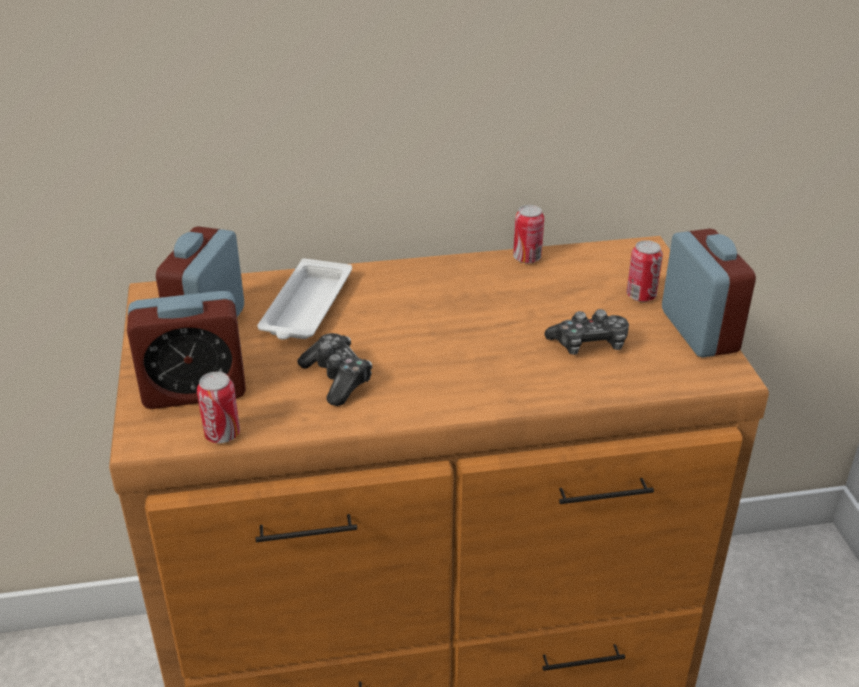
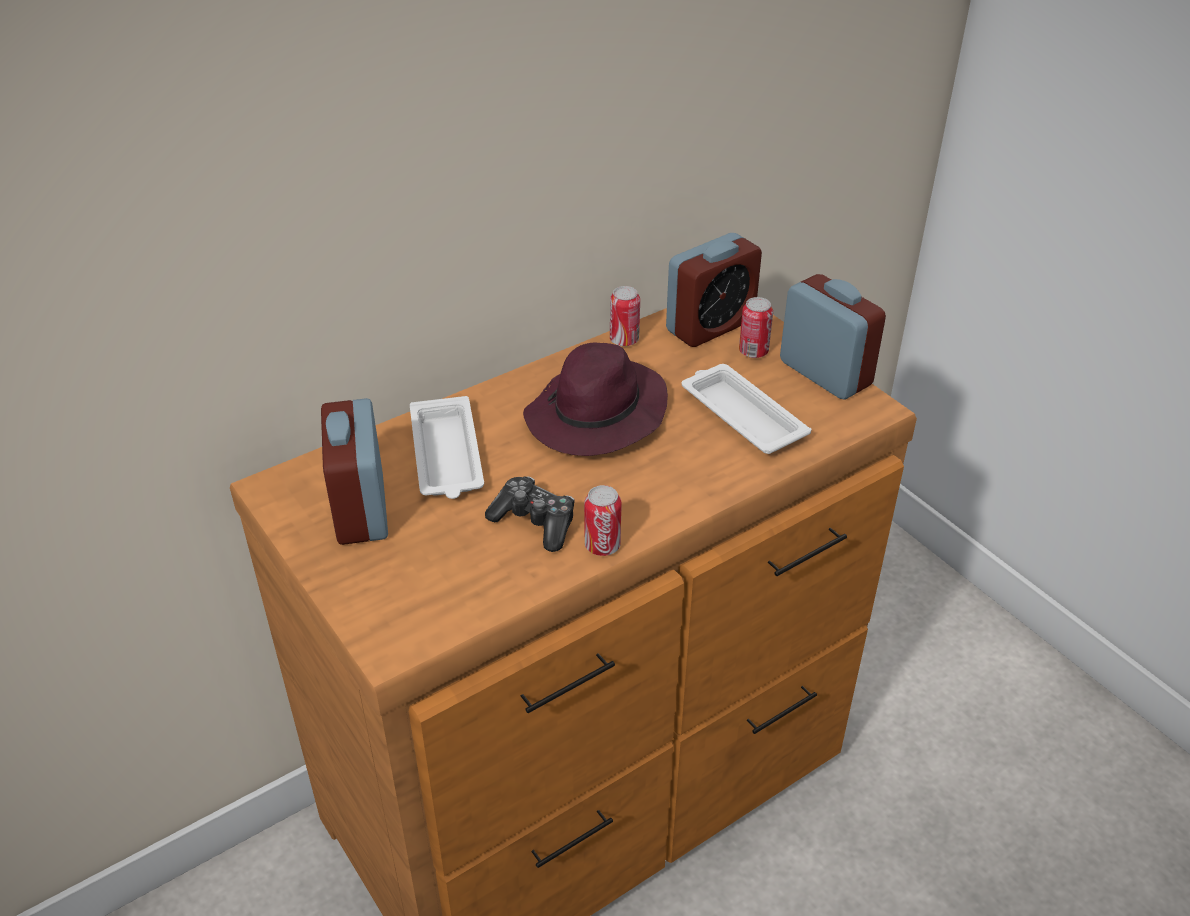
camera: 25 degrees left, 5 degrees up
alarm clock [127,291,246,409] -> alarm clock moved to [666,233,762,347]
can [197,372,240,443] -> can moved to [584,485,622,556]
game controller [545,309,629,355] -> white tray [681,364,811,454]
none -> purple hat [523,343,668,456]

